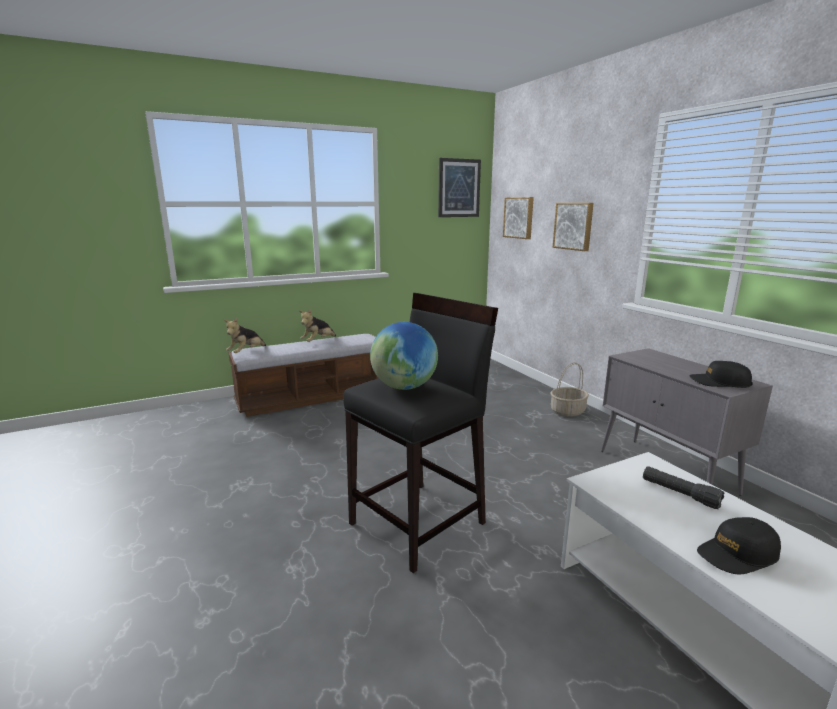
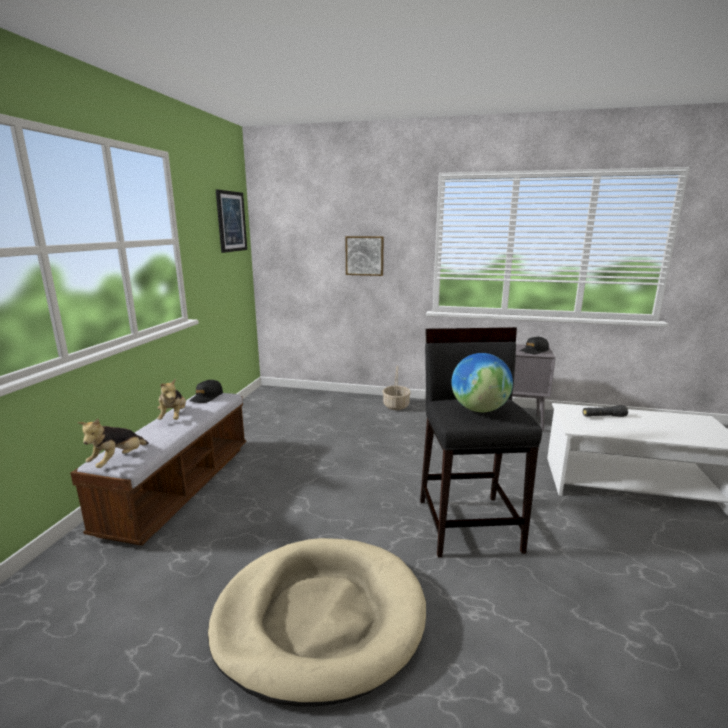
camera: 50 degrees left, 0 degrees up
plush toy [224,318,266,353] -> plush toy turned 45 degrees clockwise [78,419,149,468]
picture [503,197,534,239] -> none
black cap [697,517,781,574] -> black cap moved to [189,380,223,403]
none -> beige dog bed [208,538,426,707]

